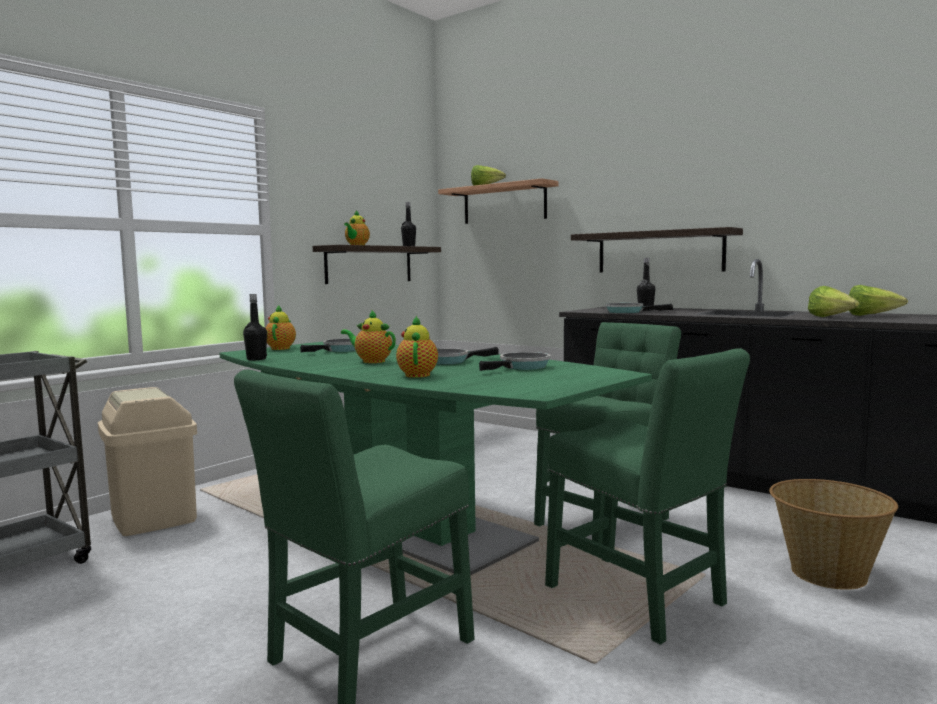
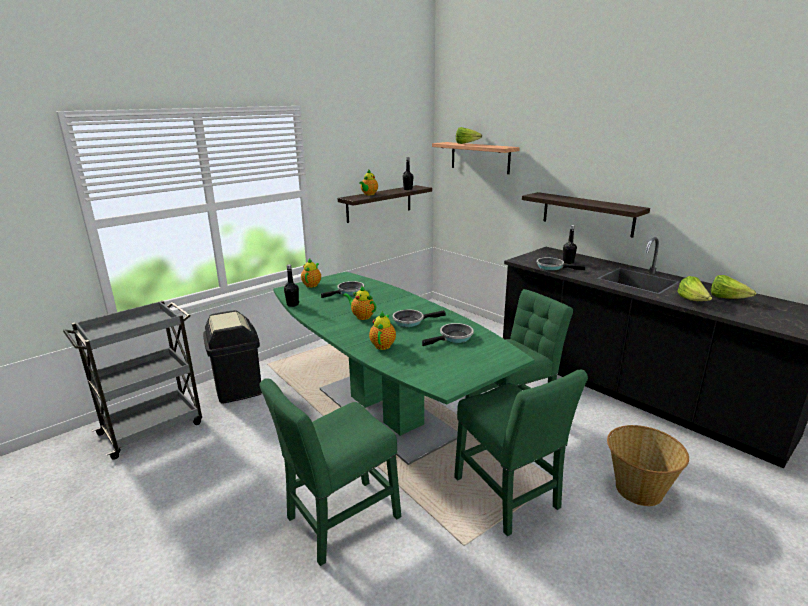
camera: 10 degrees right, 15 degrees up
beige trash can [98,387,197,536] -> black trash can [203,310,262,404]

